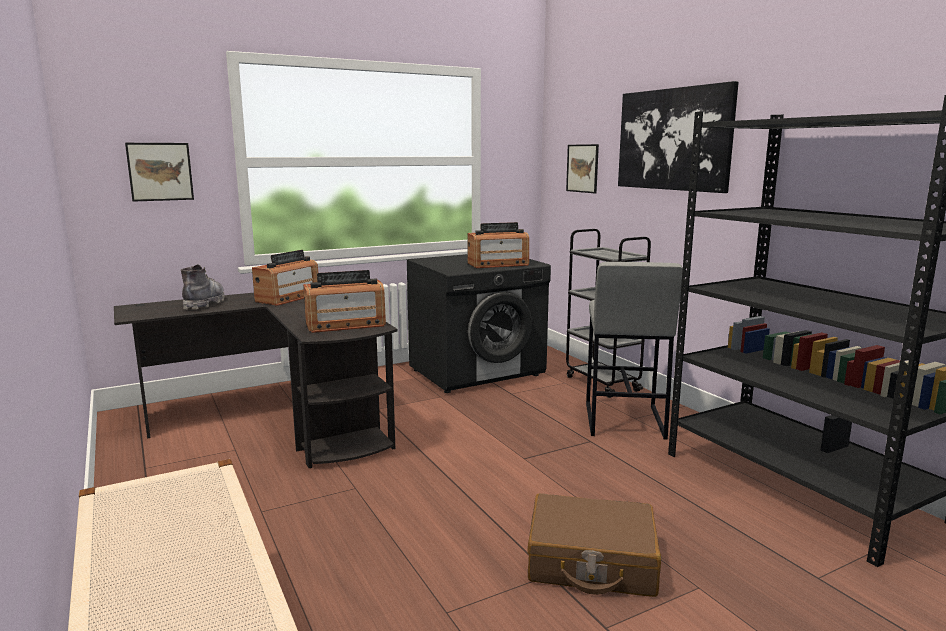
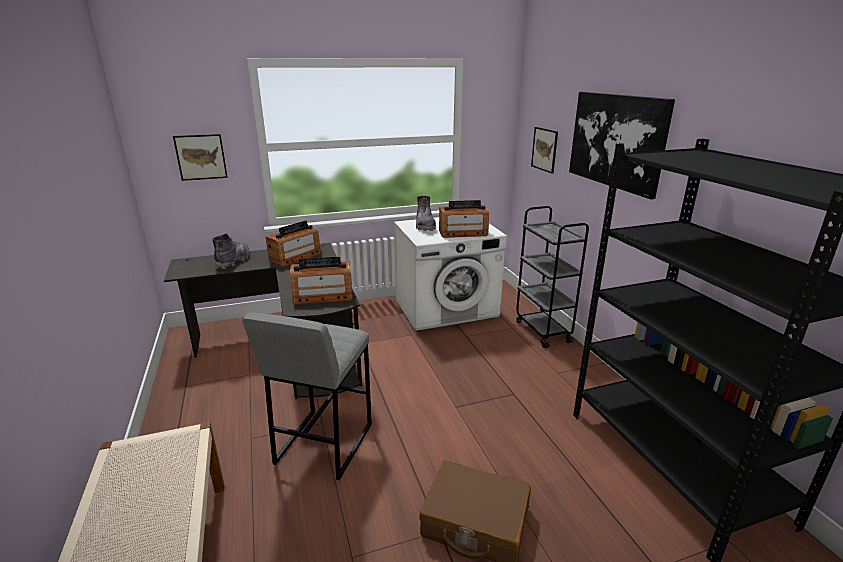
camera: 10 degrees right, 10 degrees up
black washing machine [407,254,551,393] -> white washing machine [394,217,507,331]
grey stool [586,262,683,440] -> grey stool moved to [242,313,372,480]
none -> grey boot [416,196,436,231]

